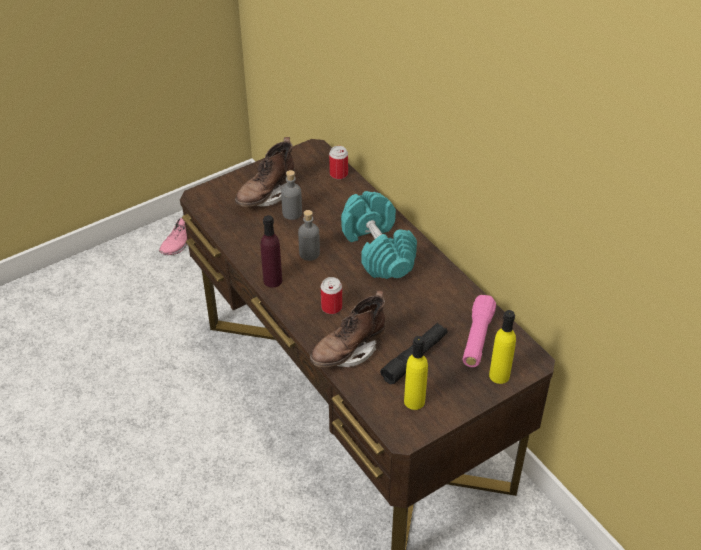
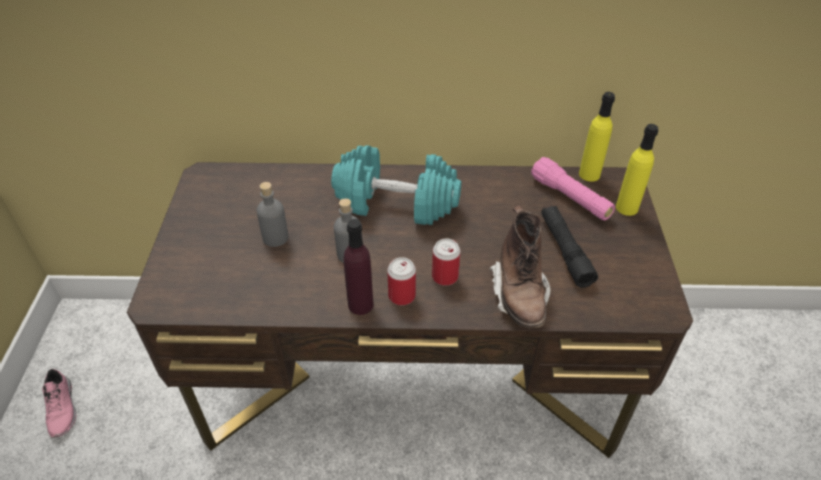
camera: 55 degrees left, 0 degrees up
brown boot [235,137,295,207] -> none
can [329,146,348,179] -> can moved to [387,257,416,305]
yellow bottle [404,336,428,410] -> yellow bottle moved to [579,92,615,182]

